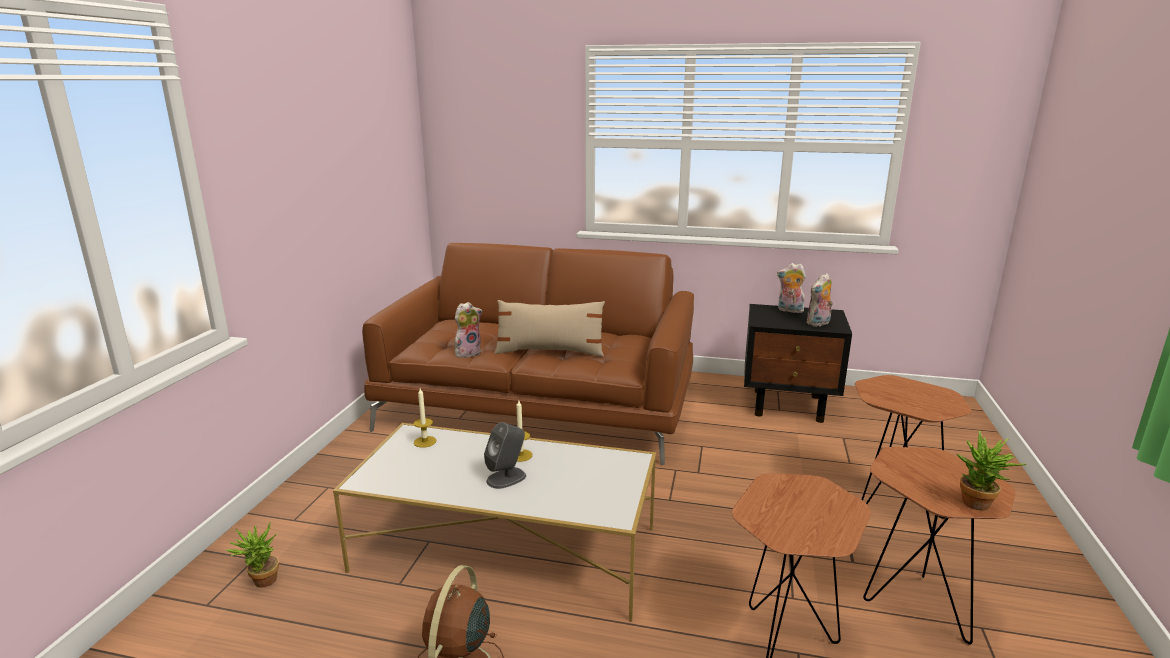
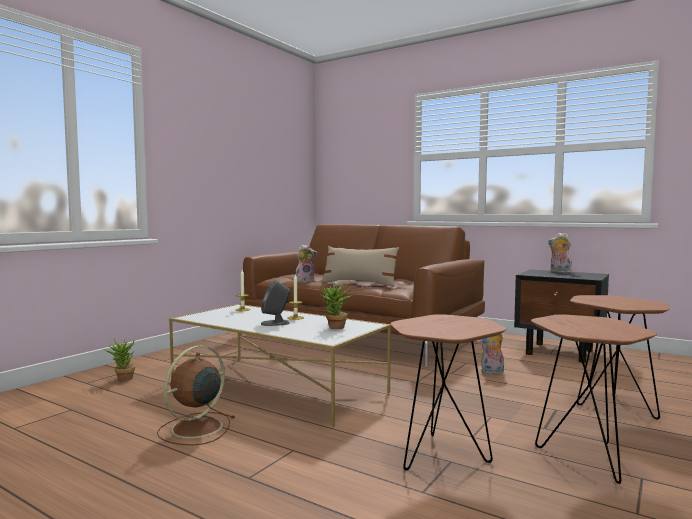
camera: 20 degrees right, 15 degrees down
plush toy [806,273,833,327] -> plush toy moved to [480,333,504,375]
potted plant [957,430,1027,511] -> potted plant moved to [320,282,353,329]

